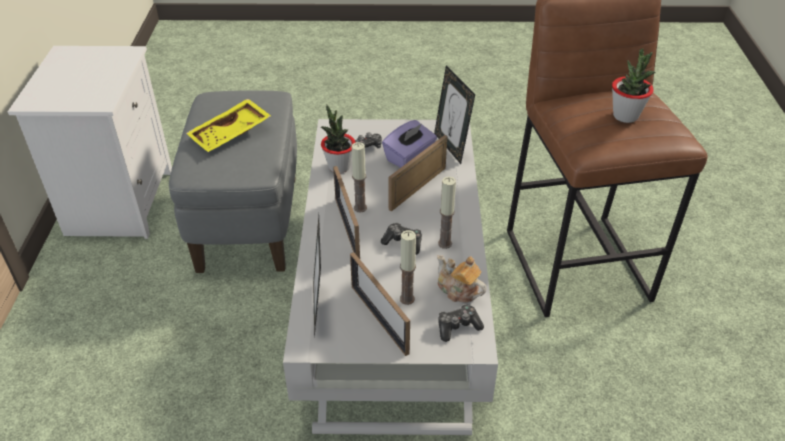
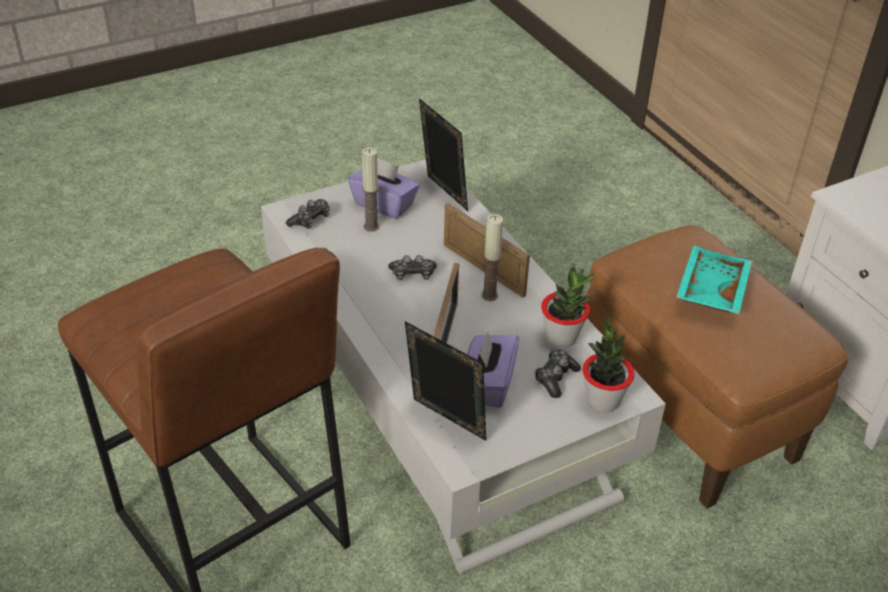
camera: 150 degrees right, 0 degrees up
grey ottoman [169,90,297,273] -> brown ottoman [586,225,848,509]
yellow tray [186,99,271,152] -> turquoise tray [676,245,752,314]
picture frame [350,252,410,356] -> purple tissue box [348,157,419,219]
teapot [437,255,486,303] -> none
candle [438,176,456,249] -> none
potted plant [612,49,655,123] -> potted plant moved to [583,314,635,413]

